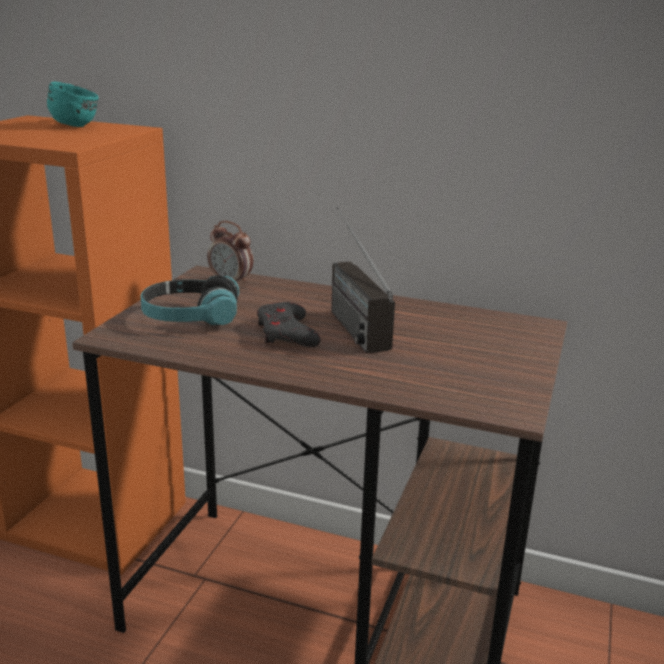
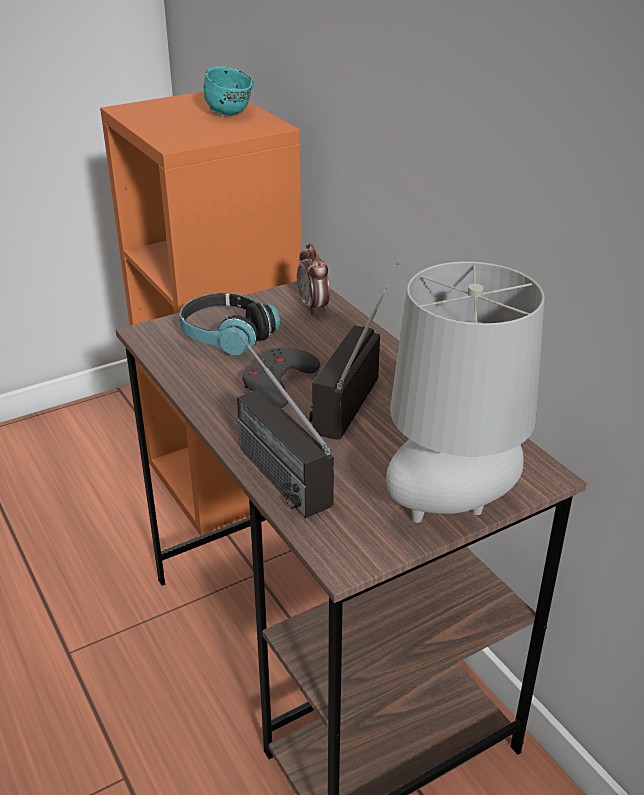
camera: 40 degrees right, 10 degrees up
none -> radio [225,315,334,518]
none -> grey table lamp [386,261,545,523]

